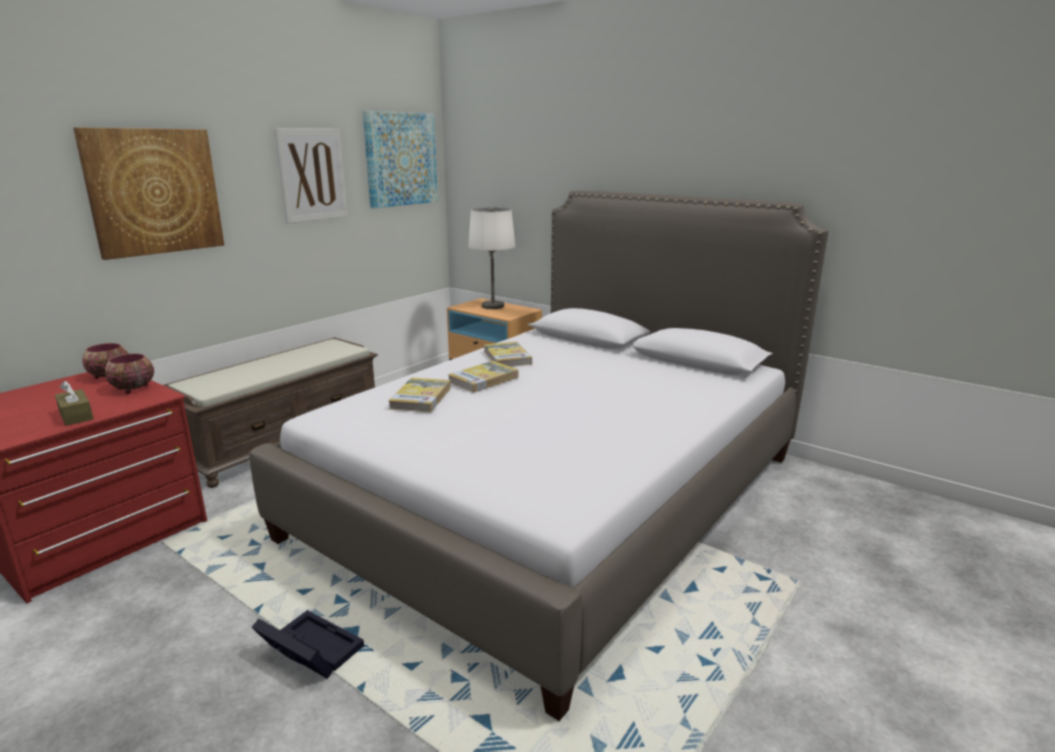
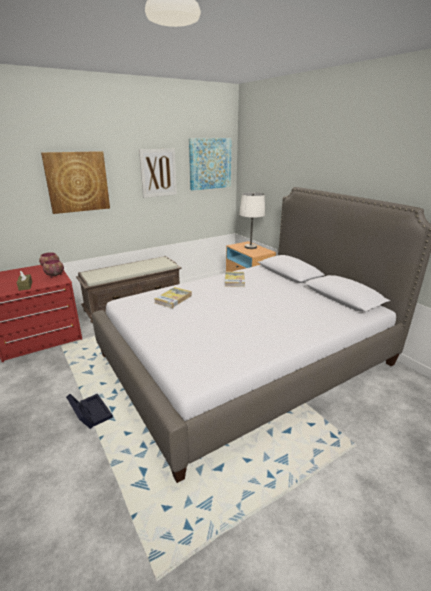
camera: 20 degrees right, 5 degrees up
book [448,361,518,393] -> none

